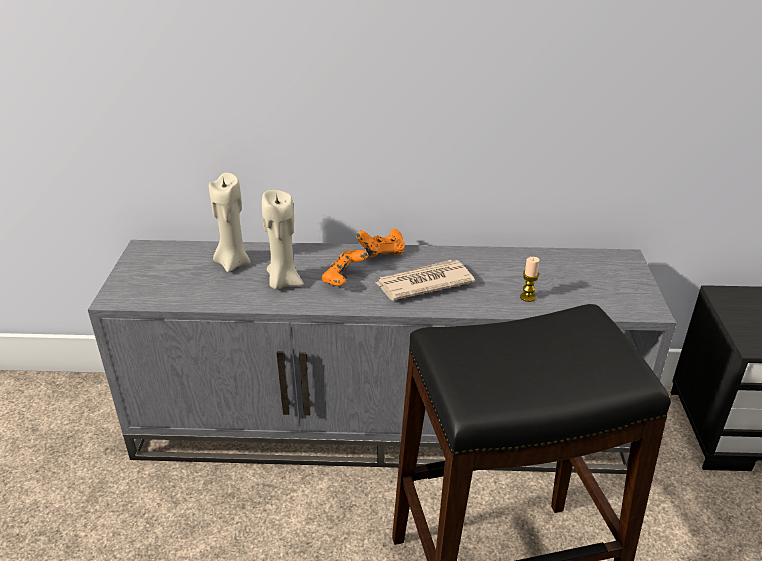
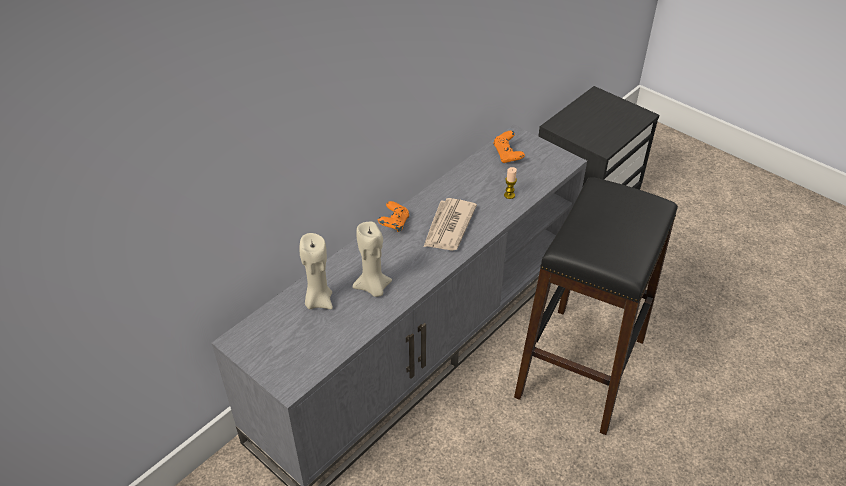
camera: 50 degrees left, 10 degrees up
orange game controller [321,250,368,286] -> orange game controller moved to [493,131,525,163]

